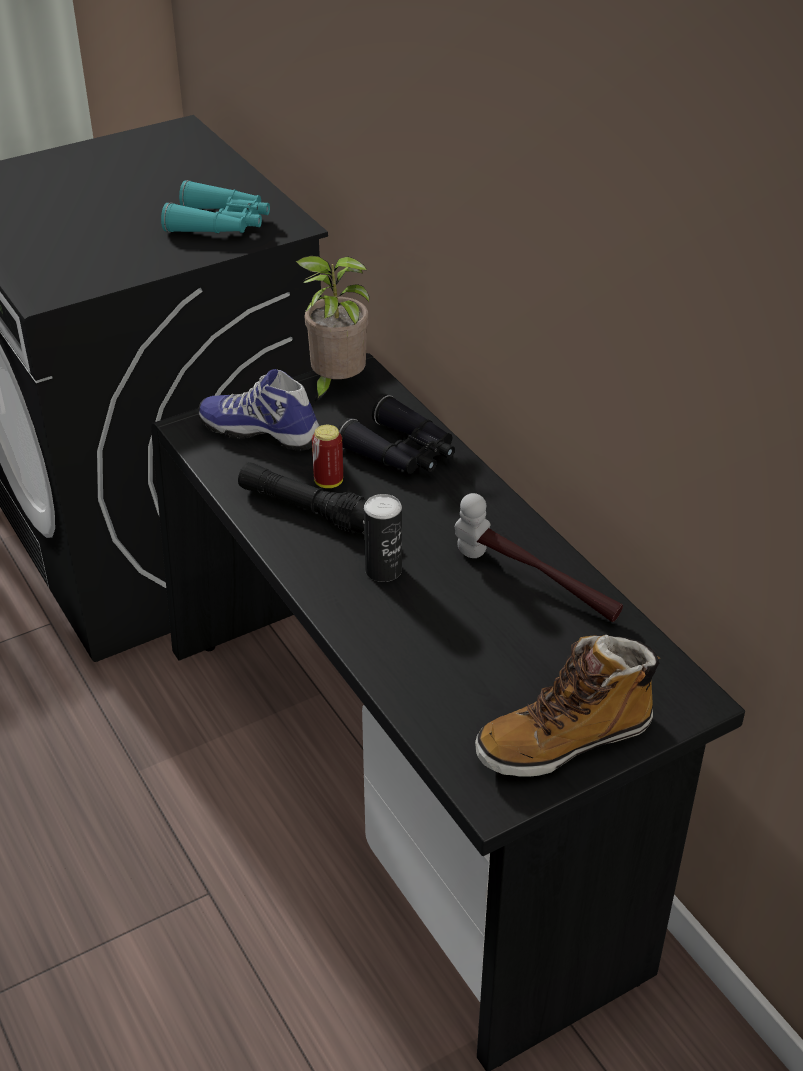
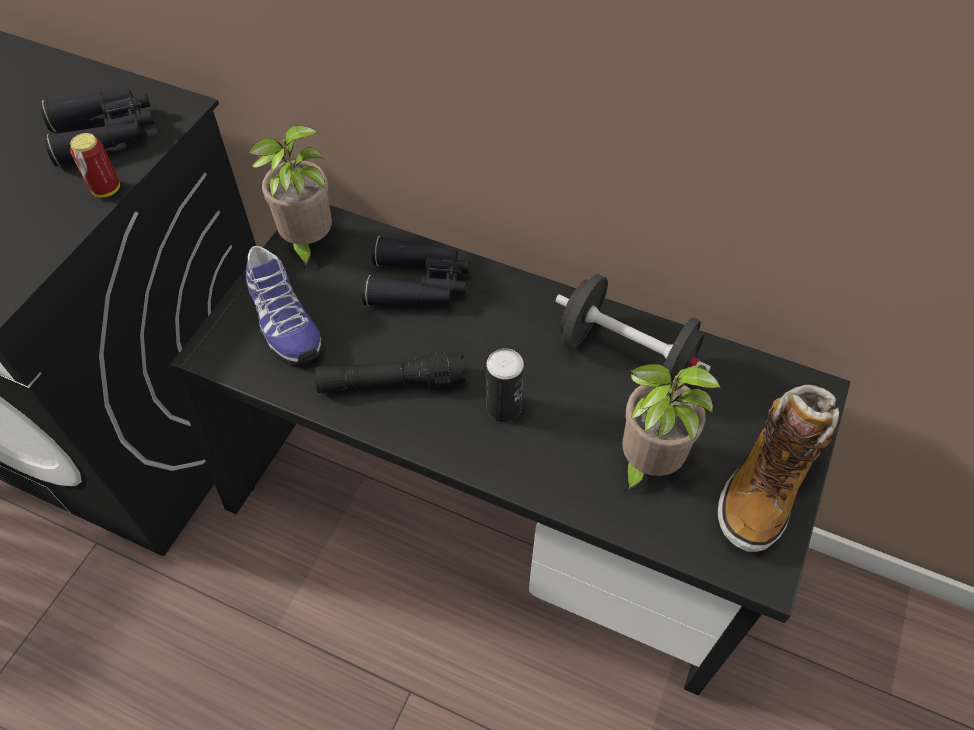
camera: 35 degrees left, 15 degrees up
turquoise binoculars [161,180,270,233] -> black binoculars [39,89,155,166]
shoe [198,369,319,451] -> shoe turned 105 degrees counterclockwise [246,246,322,364]
can [312,425,343,488] -> can moved to [70,133,120,197]
hammer [455,493,623,622] -> black dumbbell [555,274,711,381]
none -> potted plant [622,364,720,494]

